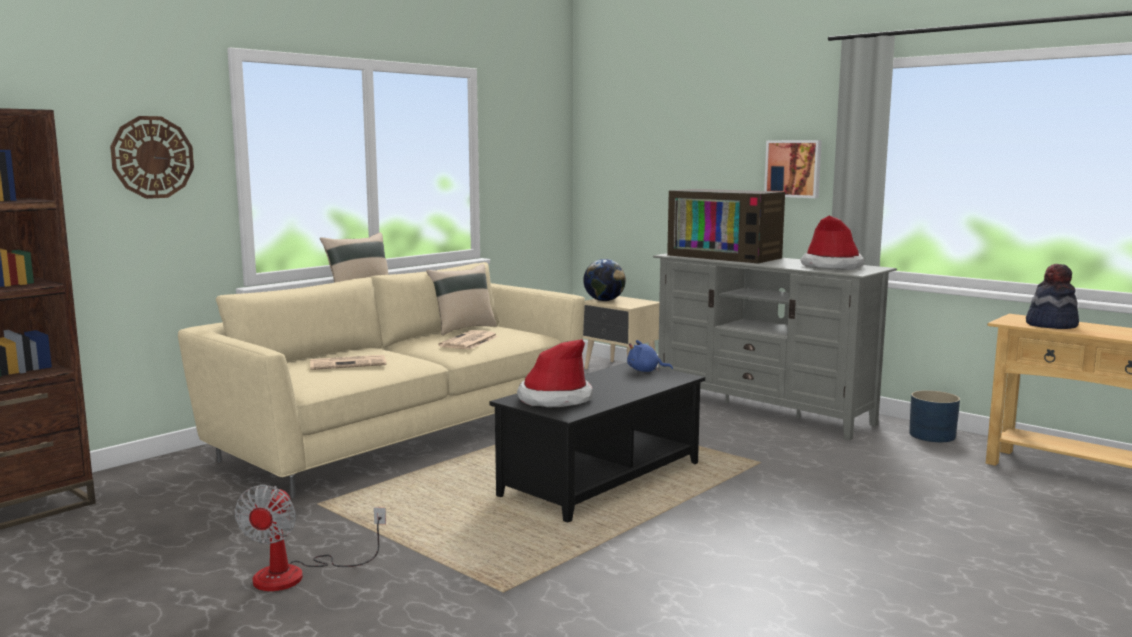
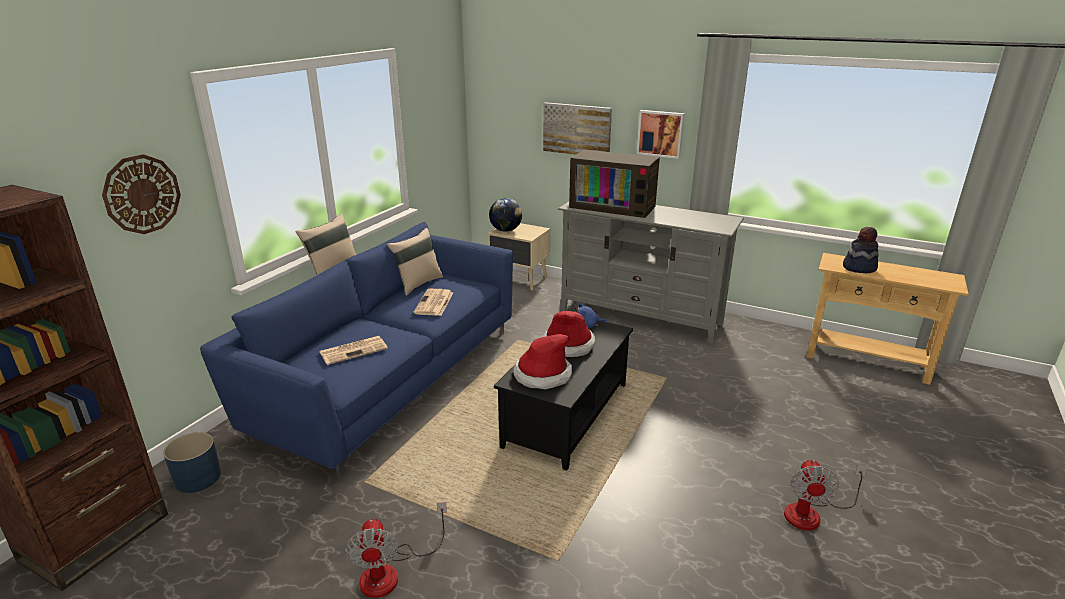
camera: 15 degrees left, 15 degrees up
beige sofa [178,262,585,498] -> blue sofa [200,222,513,478]
hat [800,215,864,270] -> hat moved to [543,311,595,357]
blue planter [909,390,960,442] -> blue planter moved to [163,432,221,493]
none -> picture [543,102,612,155]
none -> fan [784,460,867,530]

